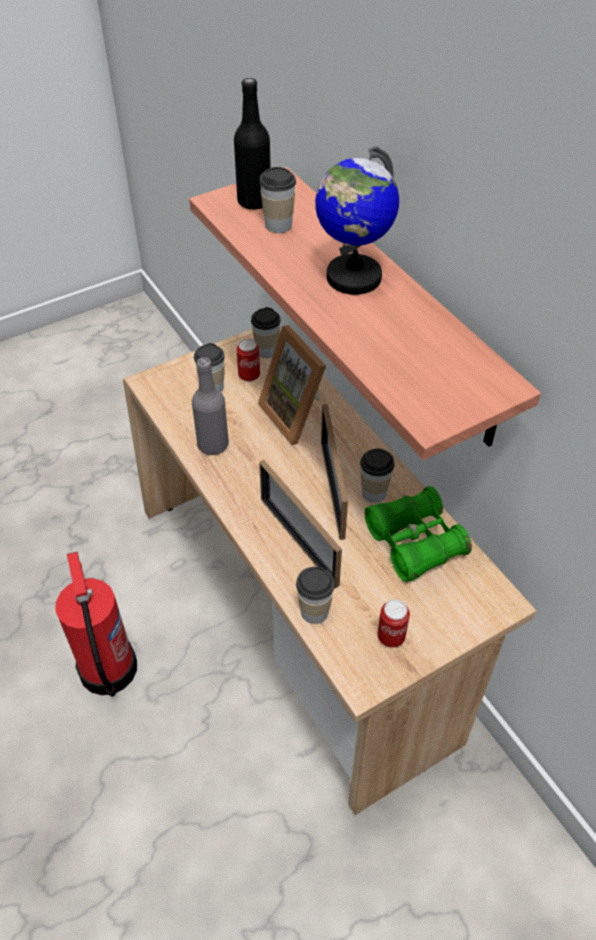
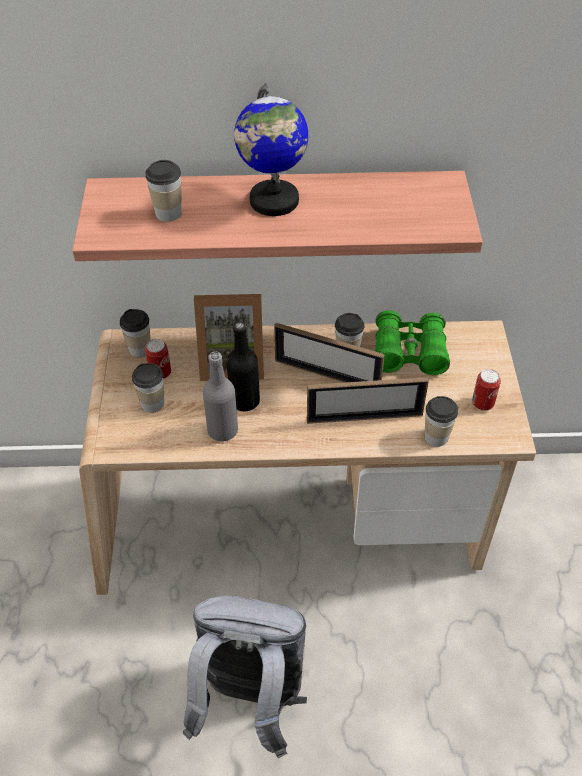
camera: 60 degrees left, 0 degrees up
fire extinguisher [55,552,137,697] -> grey backpack [183,595,307,758]
black bottle [234,78,271,210] -> black bottle moved to [226,322,260,411]

